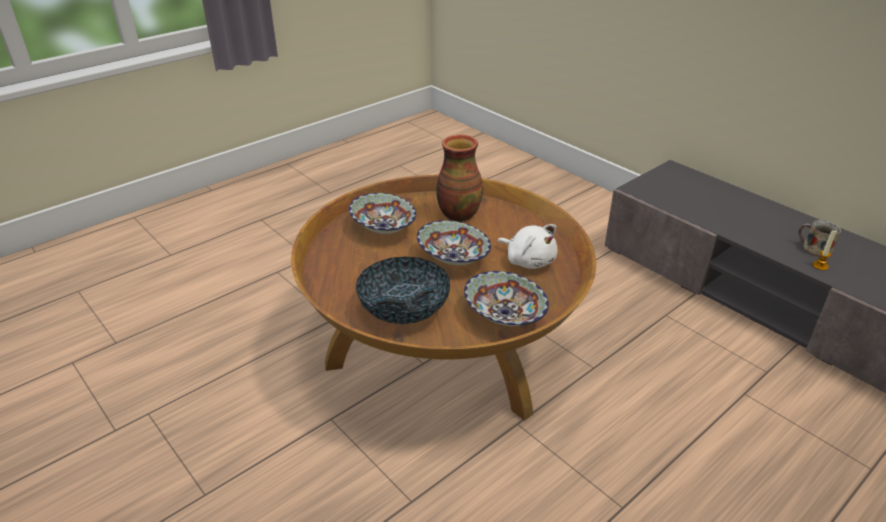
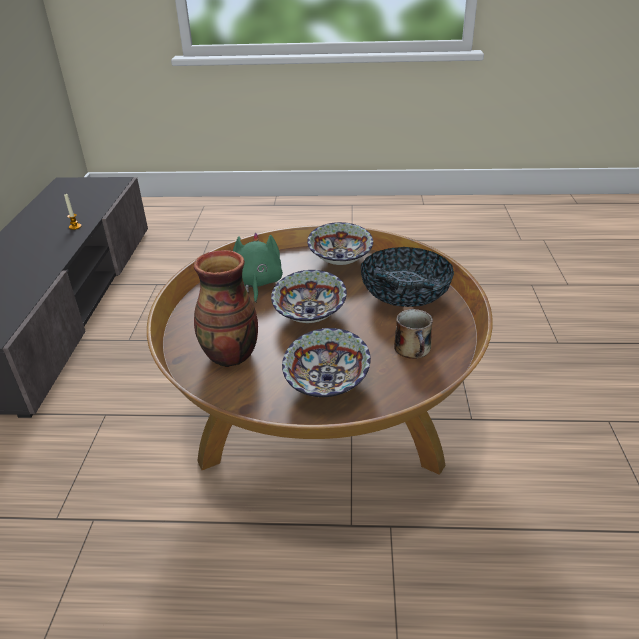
camera: 135 degrees left, 0 degrees up
white plush toy [497,224,557,269] -> green plush toy [233,233,283,303]
mug [798,220,841,257] -> mug moved to [394,309,433,359]

